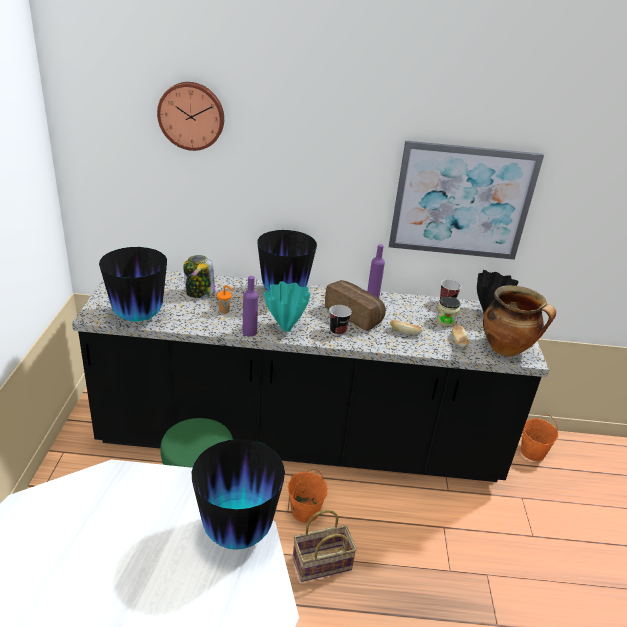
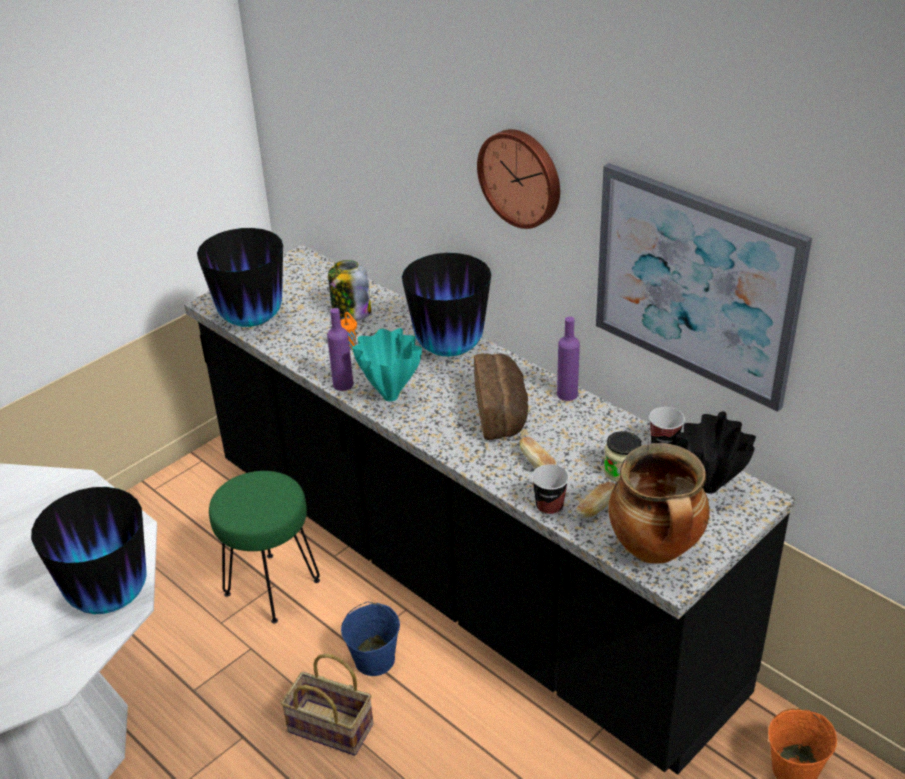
camera: 45 degrees right, 5 degrees up
wall clock [157,82,224,151] -> wall clock moved to [477,129,560,229]
orange bucket [288,469,328,523] -> blue bucket [341,602,400,676]
cup [329,305,352,336] -> cup moved to [532,464,569,516]

